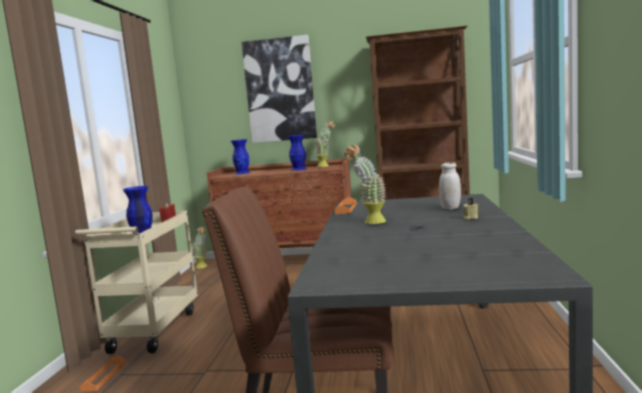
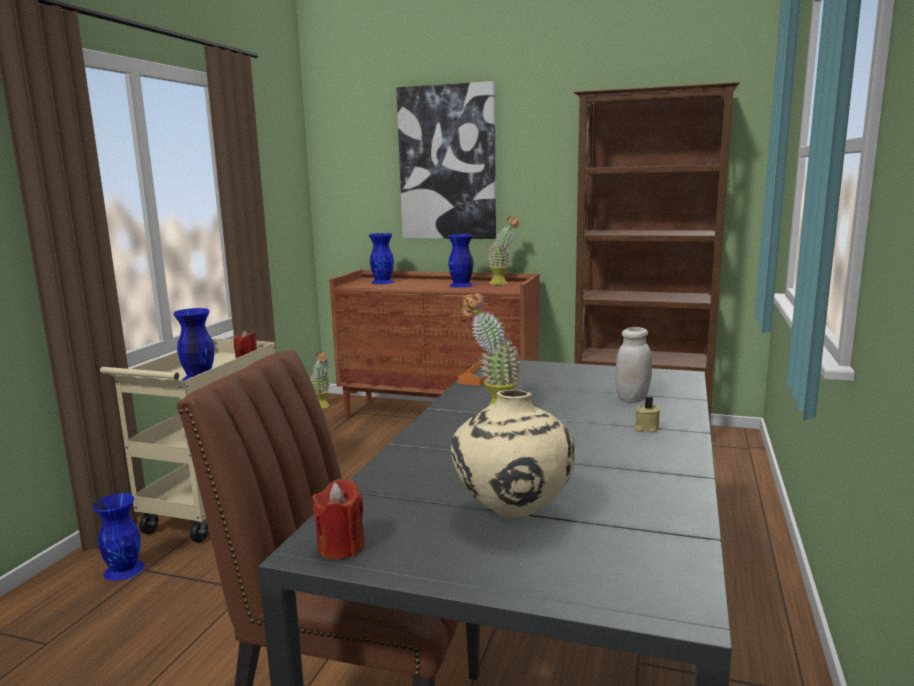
camera: 10 degrees right, 5 degrees up
orange tray [80,356,125,391] -> blue vase [93,493,144,581]
none -> red candle [312,479,365,559]
none -> beige vase [451,390,576,519]

